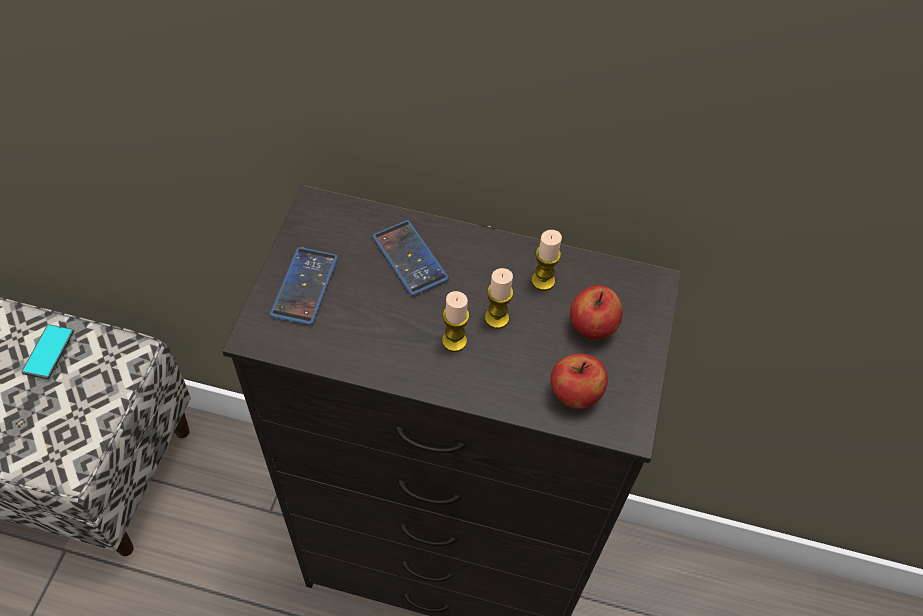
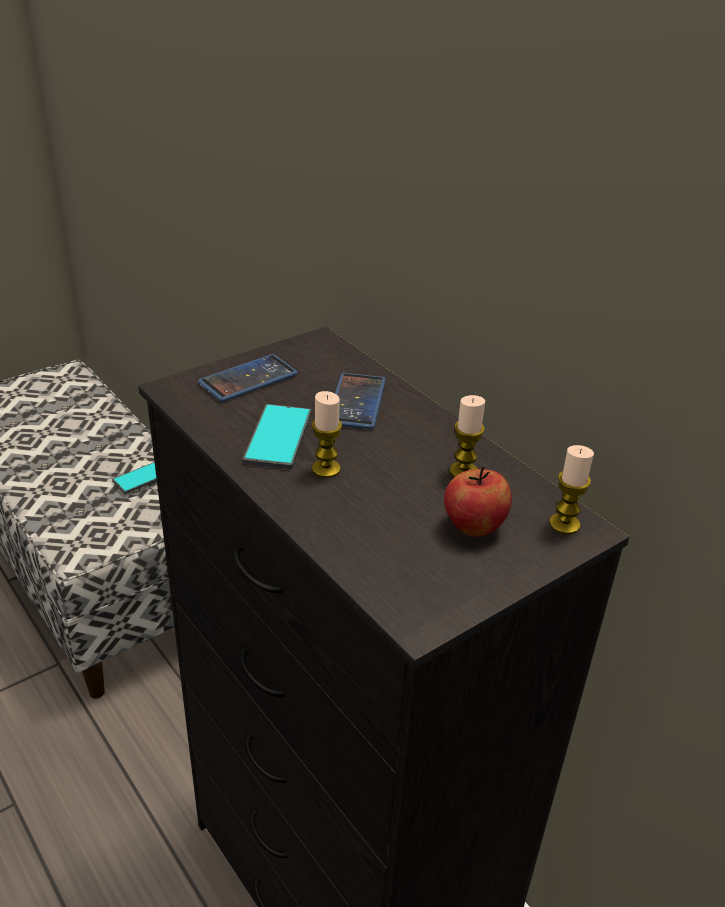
camera: 40 degrees right, 20 degrees down
candle [485,268,513,329] -> candle moved to [549,445,594,535]
apple [551,353,608,409] -> none
none -> phone [243,404,311,469]

